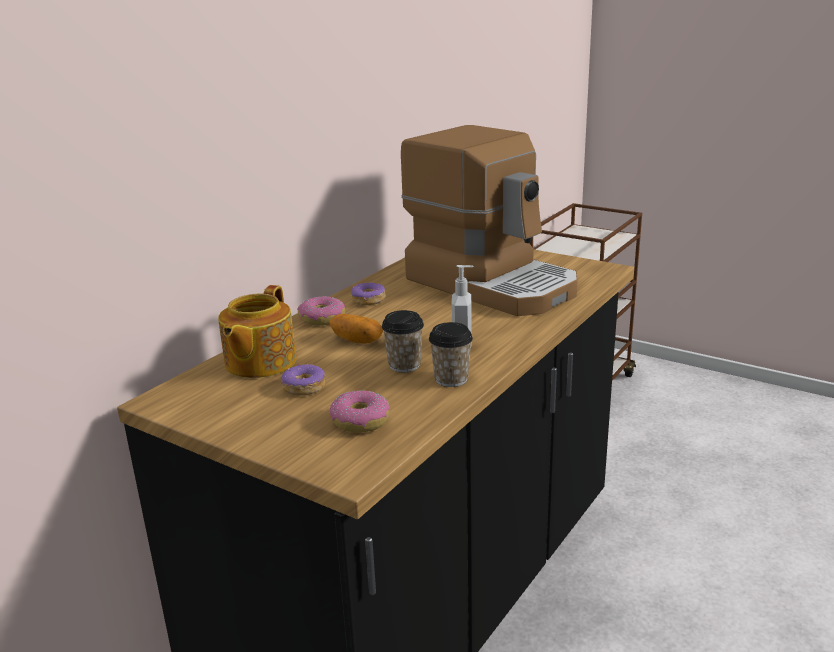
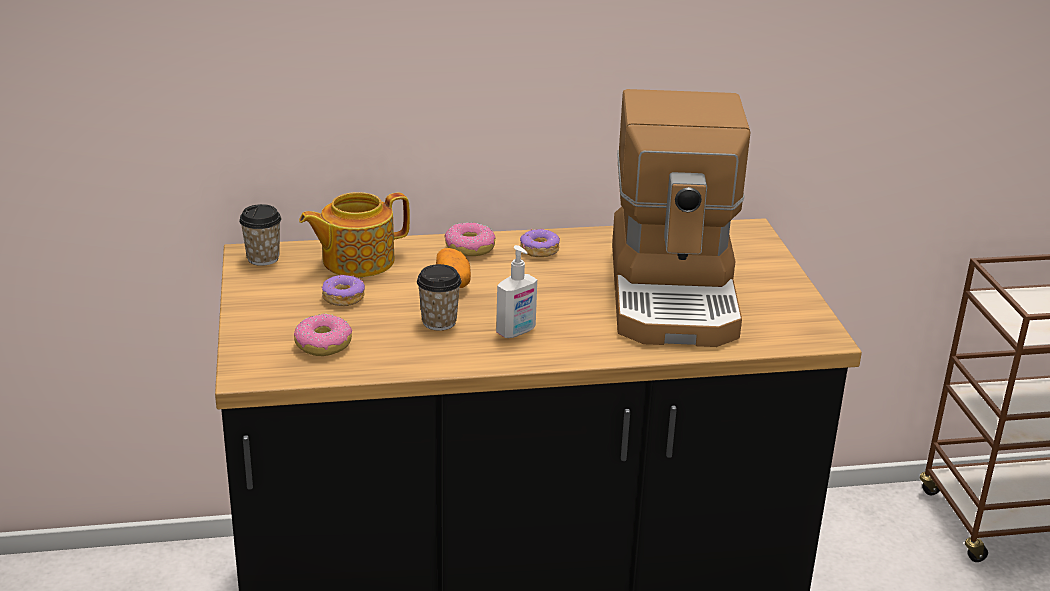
camera: 45 degrees right, 5 degrees up
cup [429,322,473,387] -> cup moved to [239,204,281,266]

